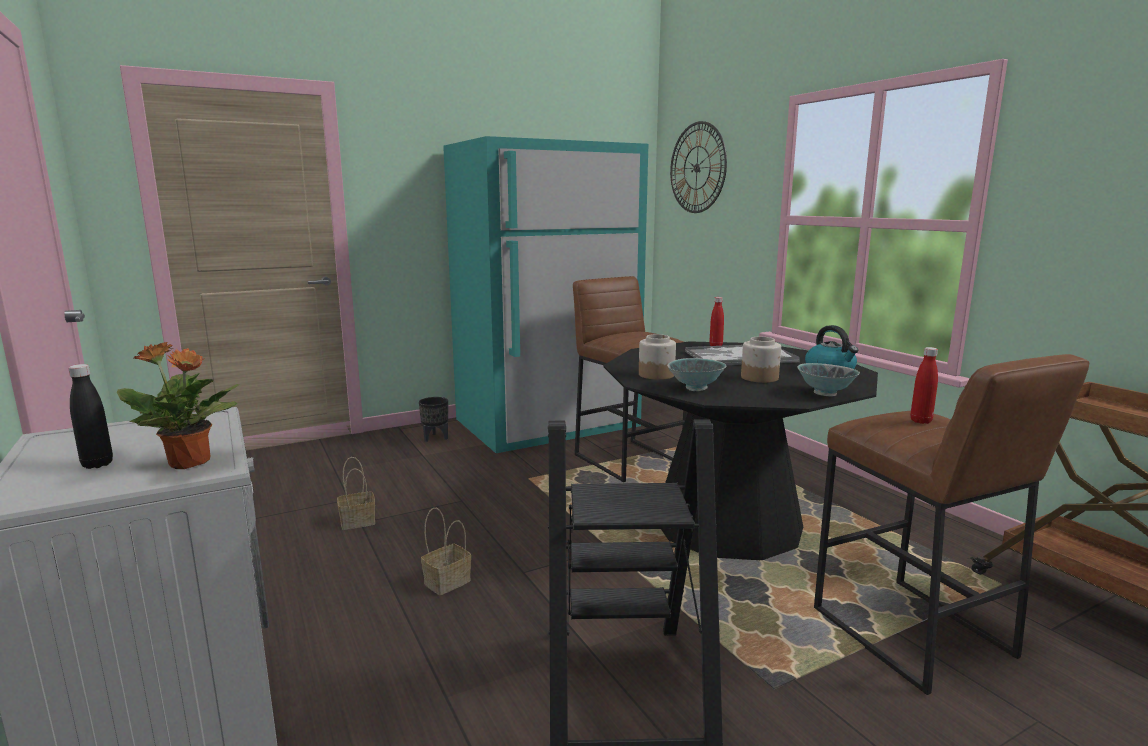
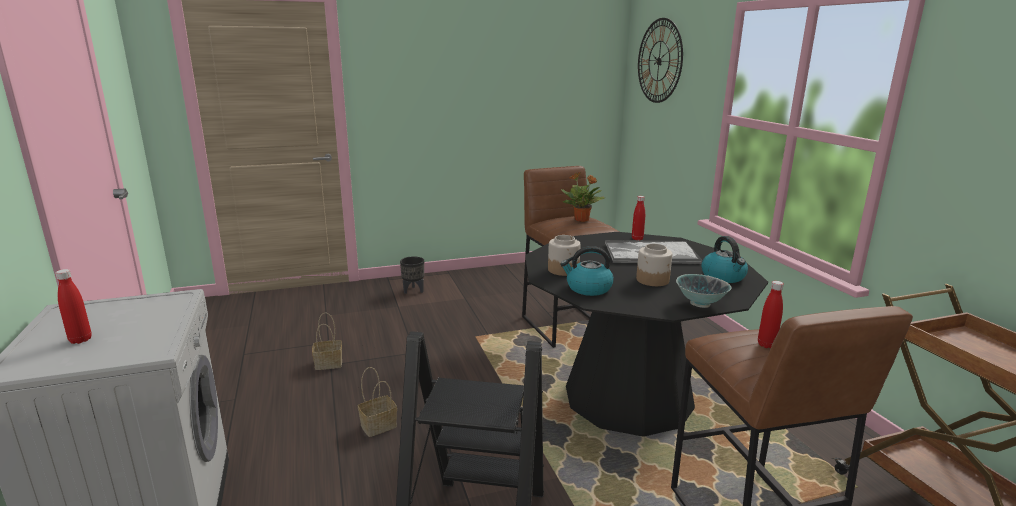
camera: 10 degrees right, 5 degrees up
black bottle [68,364,113,469] -> red bottle [55,269,91,344]
potted plant [117,342,240,469] -> potted plant moved to [561,172,605,222]
turquoise fridge [443,136,648,453] -> none
bowl [667,358,726,391] -> kettle [560,246,614,296]

